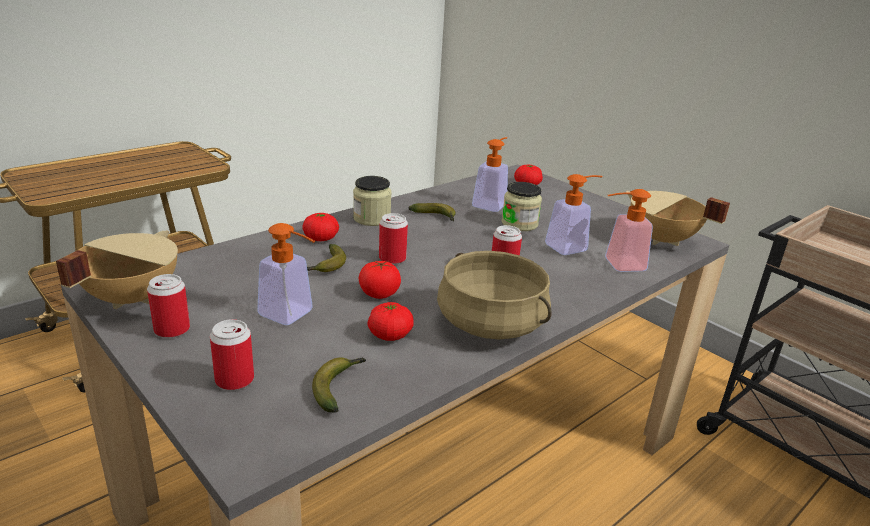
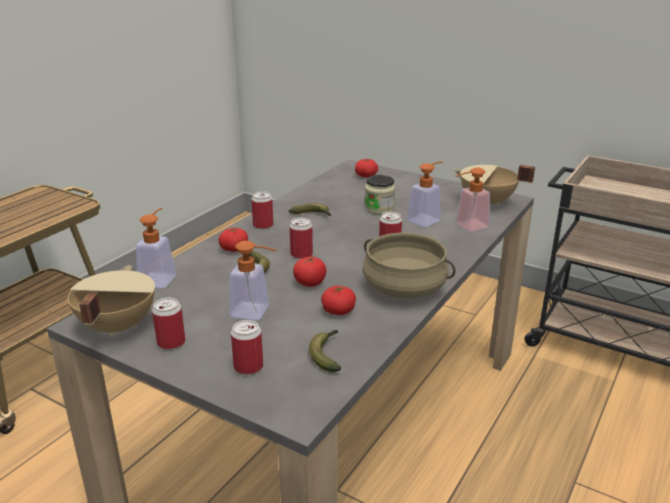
camera: 15 degrees left, 0 degrees up
jar [353,176,392,226] -> can [251,191,274,229]
soap dispenser [472,137,508,212] -> soap dispenser moved to [136,208,176,288]

